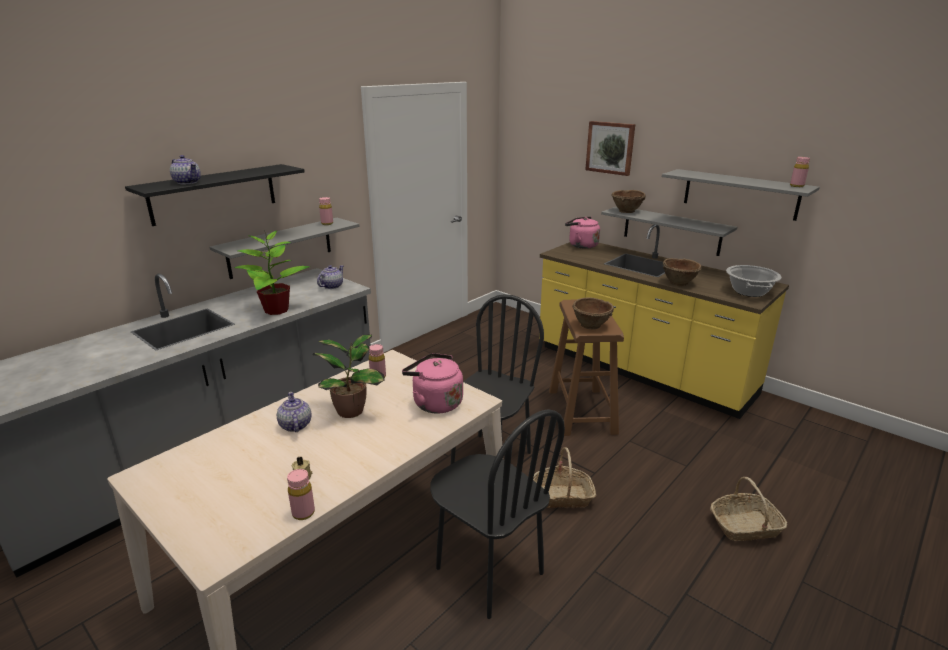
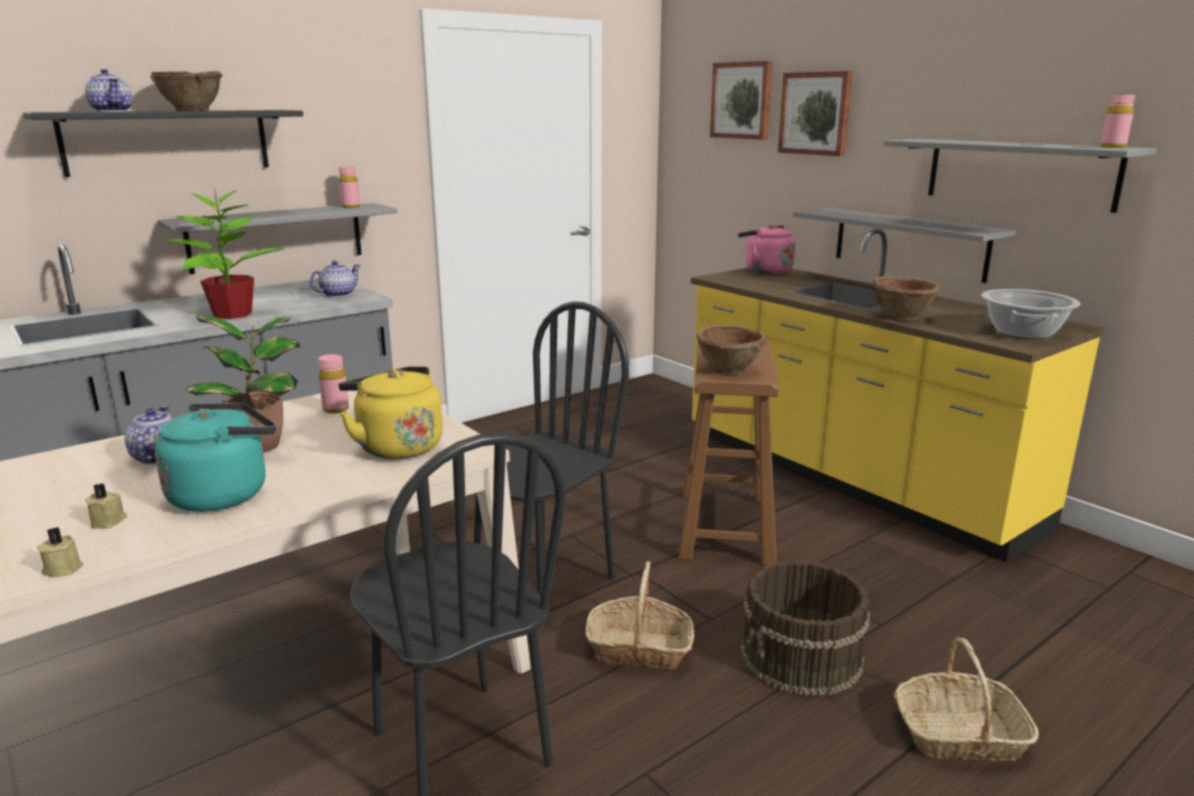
camera: 10 degrees right, 5 degrees down
pink bottle [287,469,315,520] -> beige candle [37,527,84,577]
pink kettle [402,353,463,414] -> yellow kettle [338,366,443,459]
brown bowl [611,190,646,213] -> brown bowl moved to [150,71,222,111]
none -> turquoise kettle [155,403,276,512]
none -> picture [710,61,773,140]
none -> brown bucket [741,561,870,696]

